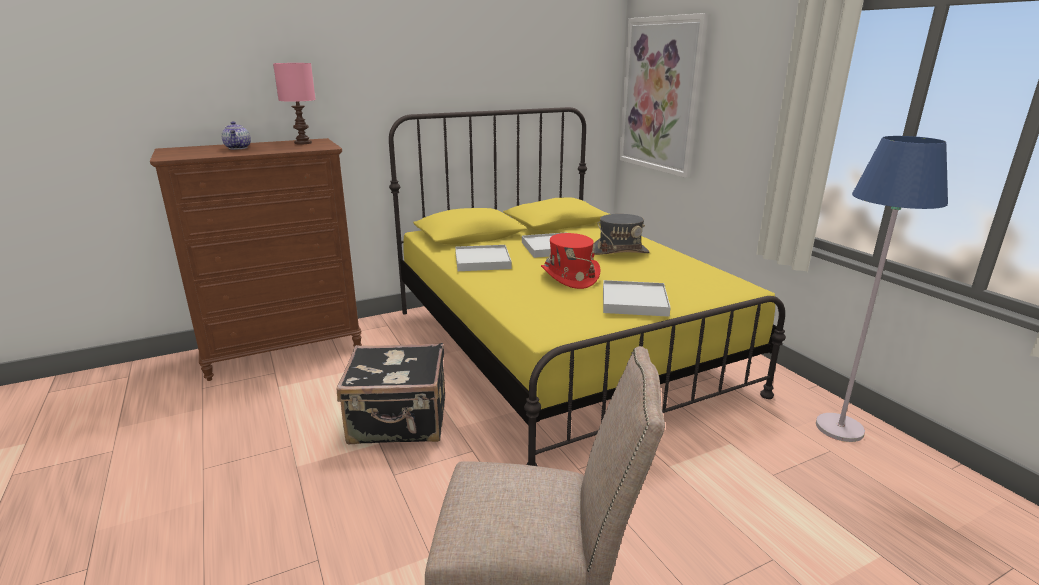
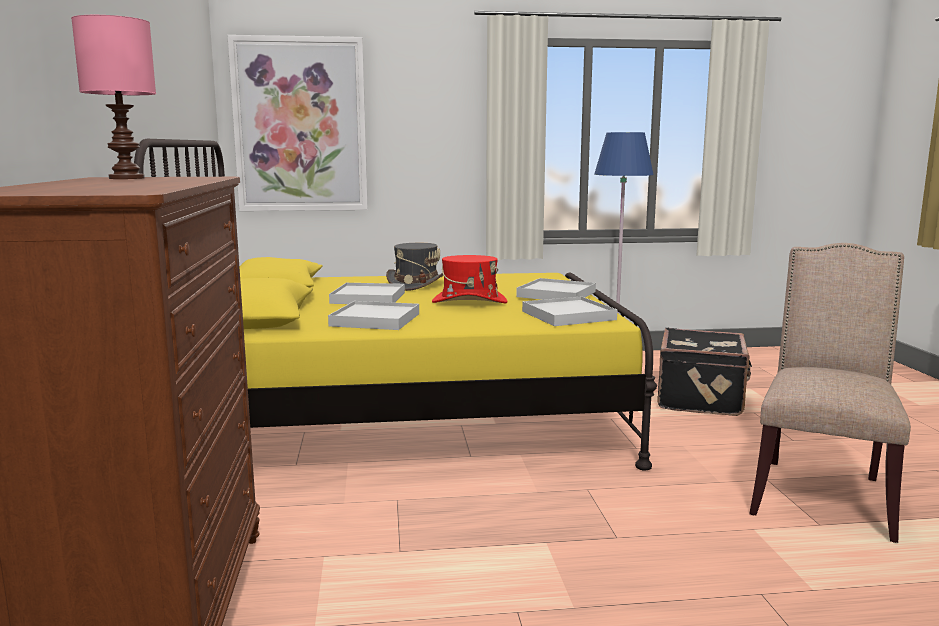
camera: 70 degrees left, 10 degrees down
teapot [221,121,251,150] -> none
black suitcase [337,343,445,445] -> black suitcase moved to [657,328,752,416]
none -> white tray [522,296,617,326]

